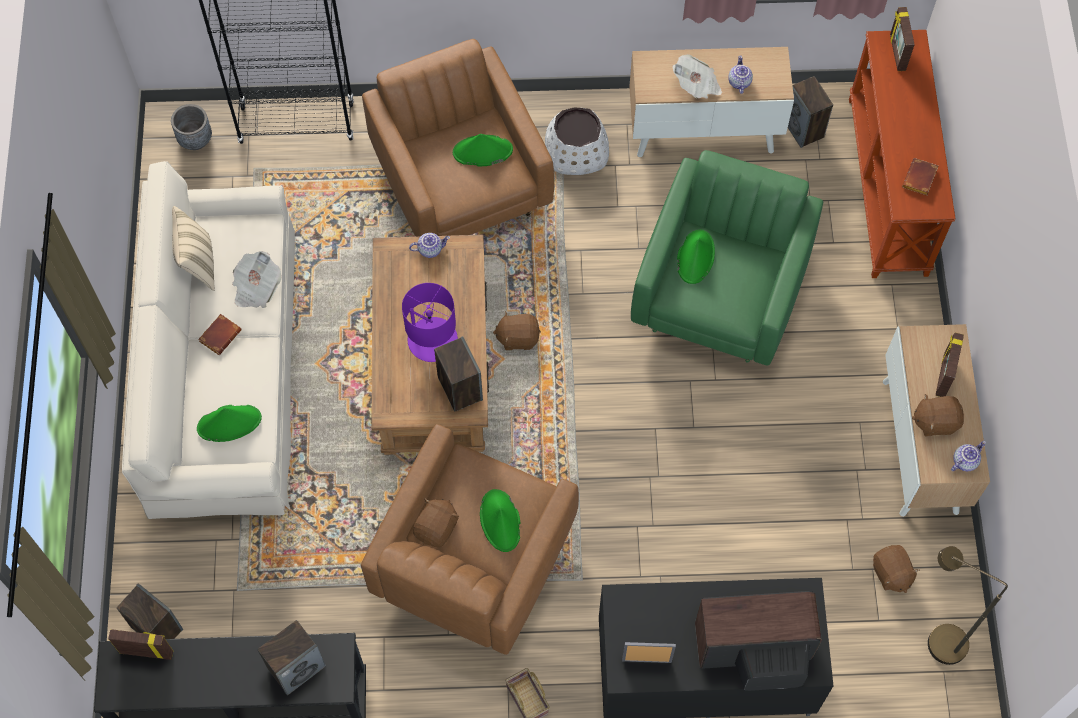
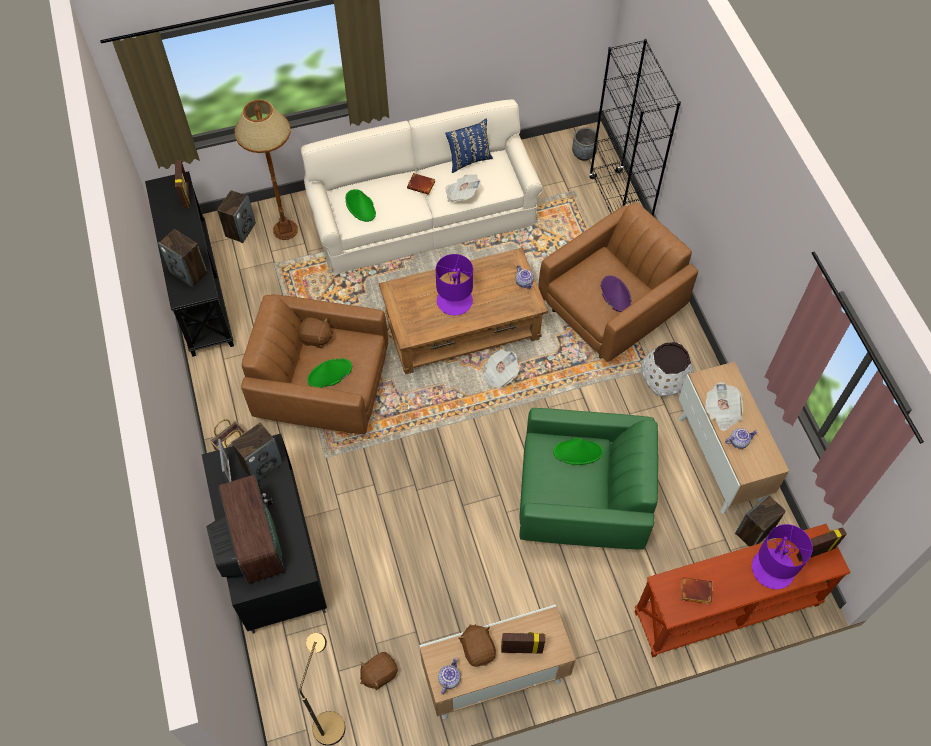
camera: 75 degrees right, 5 degrees down
beige pillow [172,206,215,291] -> blue pillow [445,118,493,173]
speaker [434,336,483,412] -> speaker moved to [231,423,283,481]
green hat [453,134,513,166] -> purple hat [601,275,631,312]
brown plush toy [493,311,541,350] -> newspaper [481,349,519,390]
teapot [951,441,986,471] -> teapot turned 105 degrees counterclockwise [438,657,461,695]
none -> brown floor lamp [235,100,298,240]
none -> purple table lamp [752,524,813,589]

